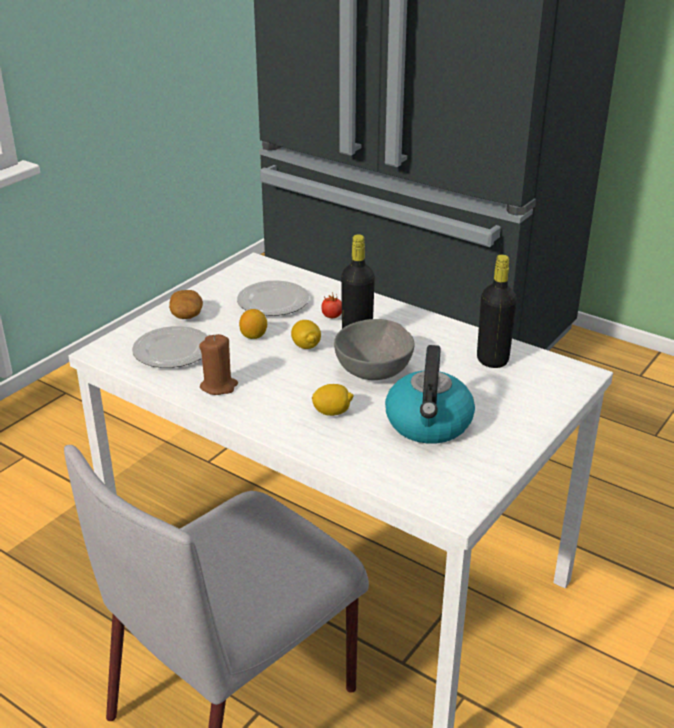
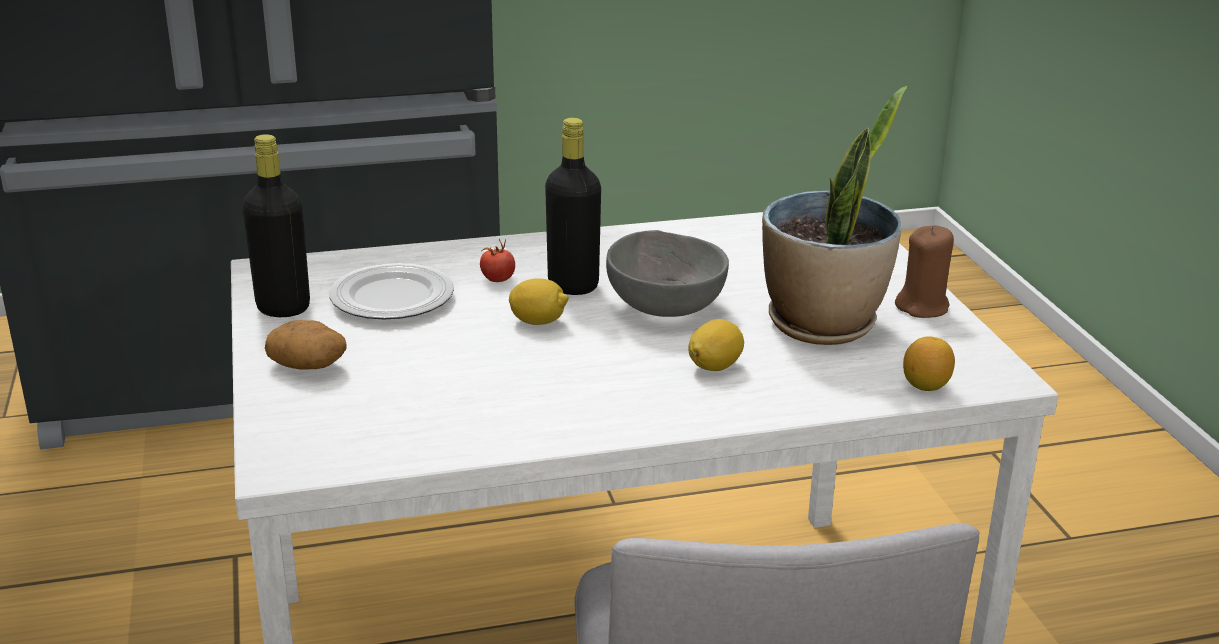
camera: 50 degrees left, 5 degrees down
plate [132,326,208,368] -> none
brown candle [199,334,238,395] -> brown candle moved to [895,225,954,318]
lemon [239,309,267,339] -> lemon moved to [903,336,955,391]
kettle [385,345,475,444] -> potted plant [762,86,907,345]
black bottle [477,255,517,368] -> black bottle moved to [242,134,310,317]

